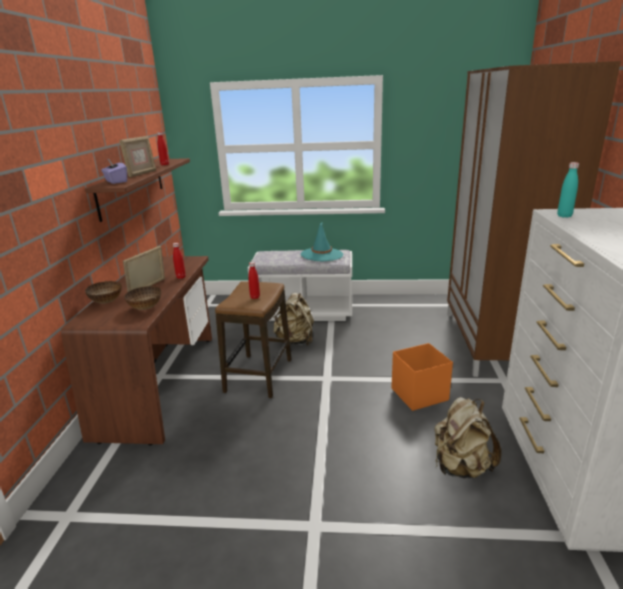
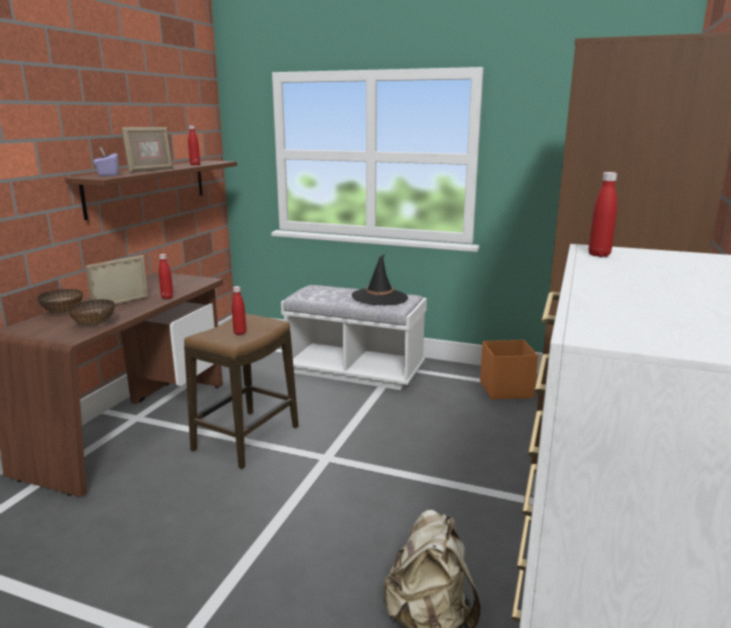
camera: 15 degrees right, 5 degrees down
beige backpack [273,293,314,346] -> none
turquoise hat [301,223,343,261] -> black hat [351,254,408,306]
orange storage box [392,343,453,411] -> orange storage box moved to [480,340,538,400]
turquoise bottle [557,162,579,218] -> red bottle [589,172,617,257]

